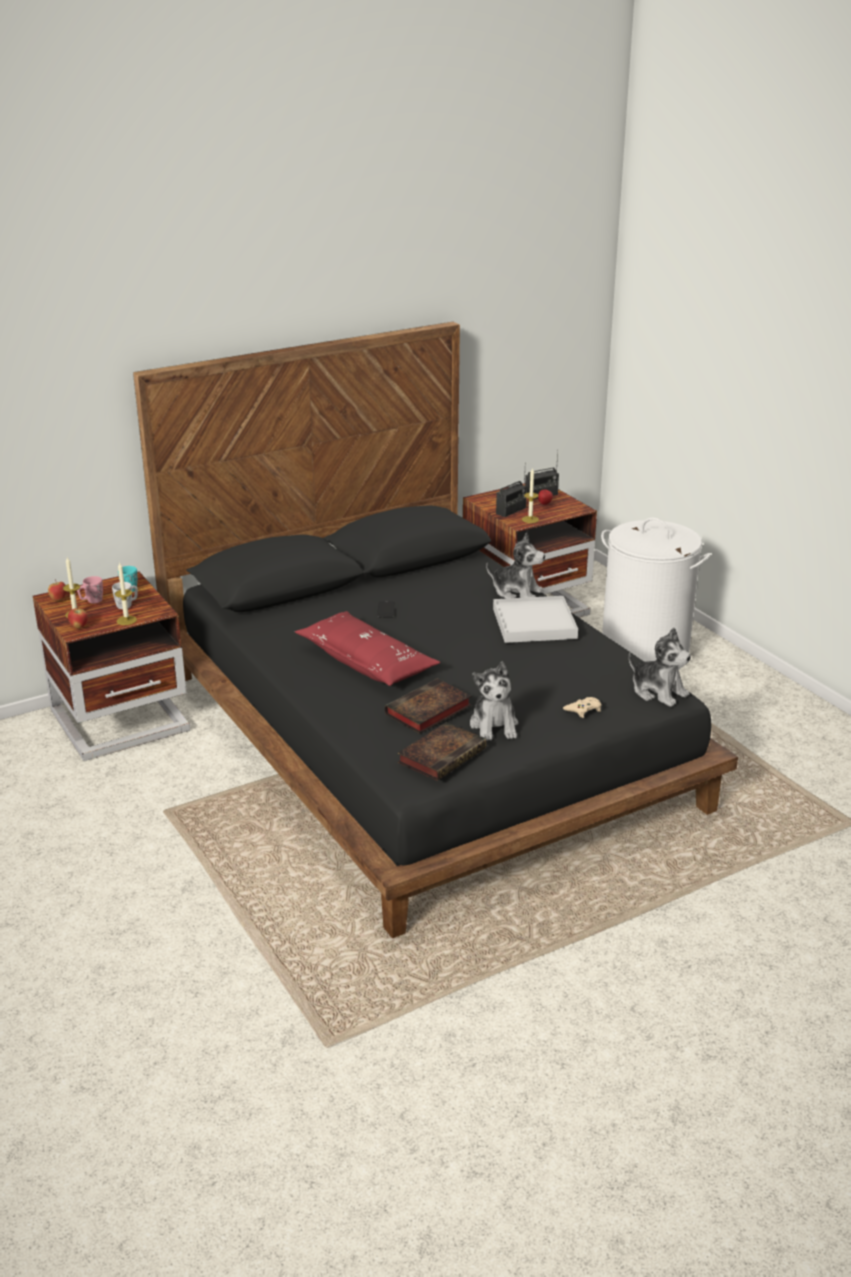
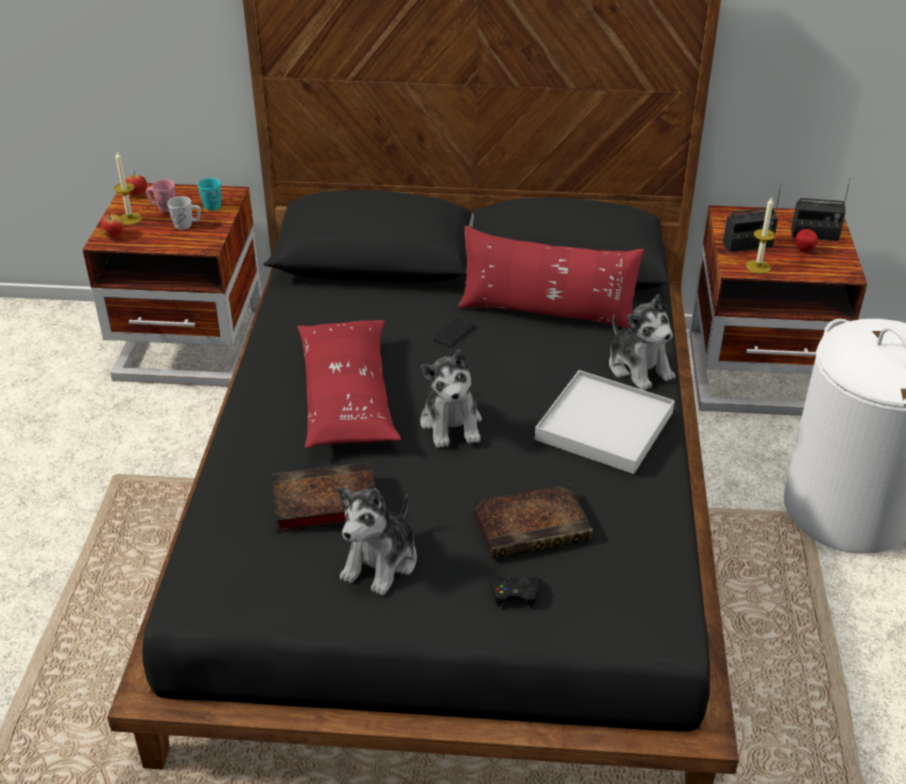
camera: 35 degrees right, 10 degrees up
candle [115,563,137,625] -> none
book [398,722,487,781] -> book moved to [472,484,593,559]
beige game controller [563,697,601,718] -> black game controller [489,576,542,608]
plush toy [629,627,691,707] -> plush toy moved to [420,349,482,448]
none -> red pillow [458,225,644,328]

